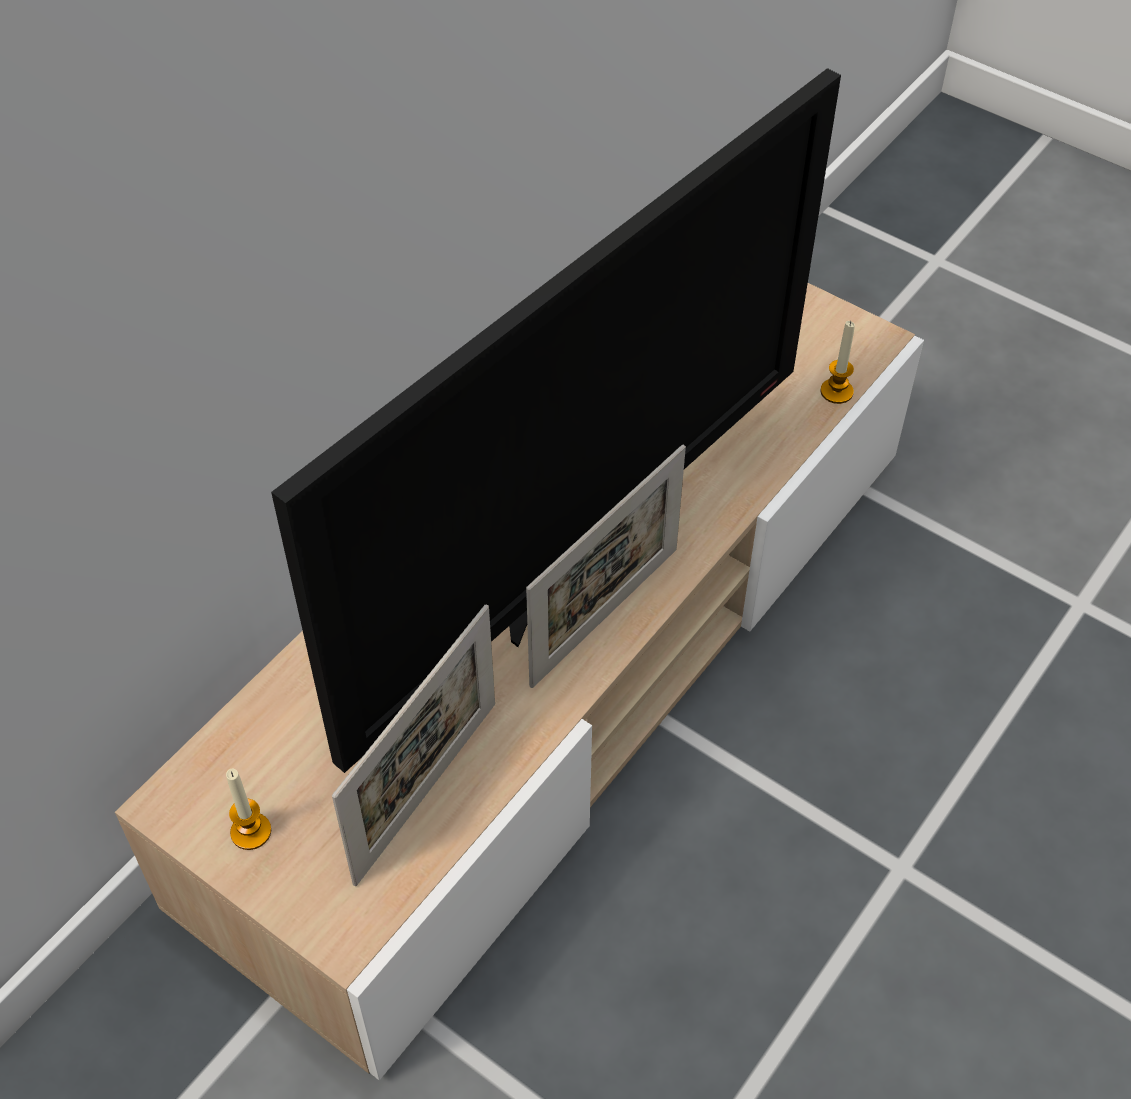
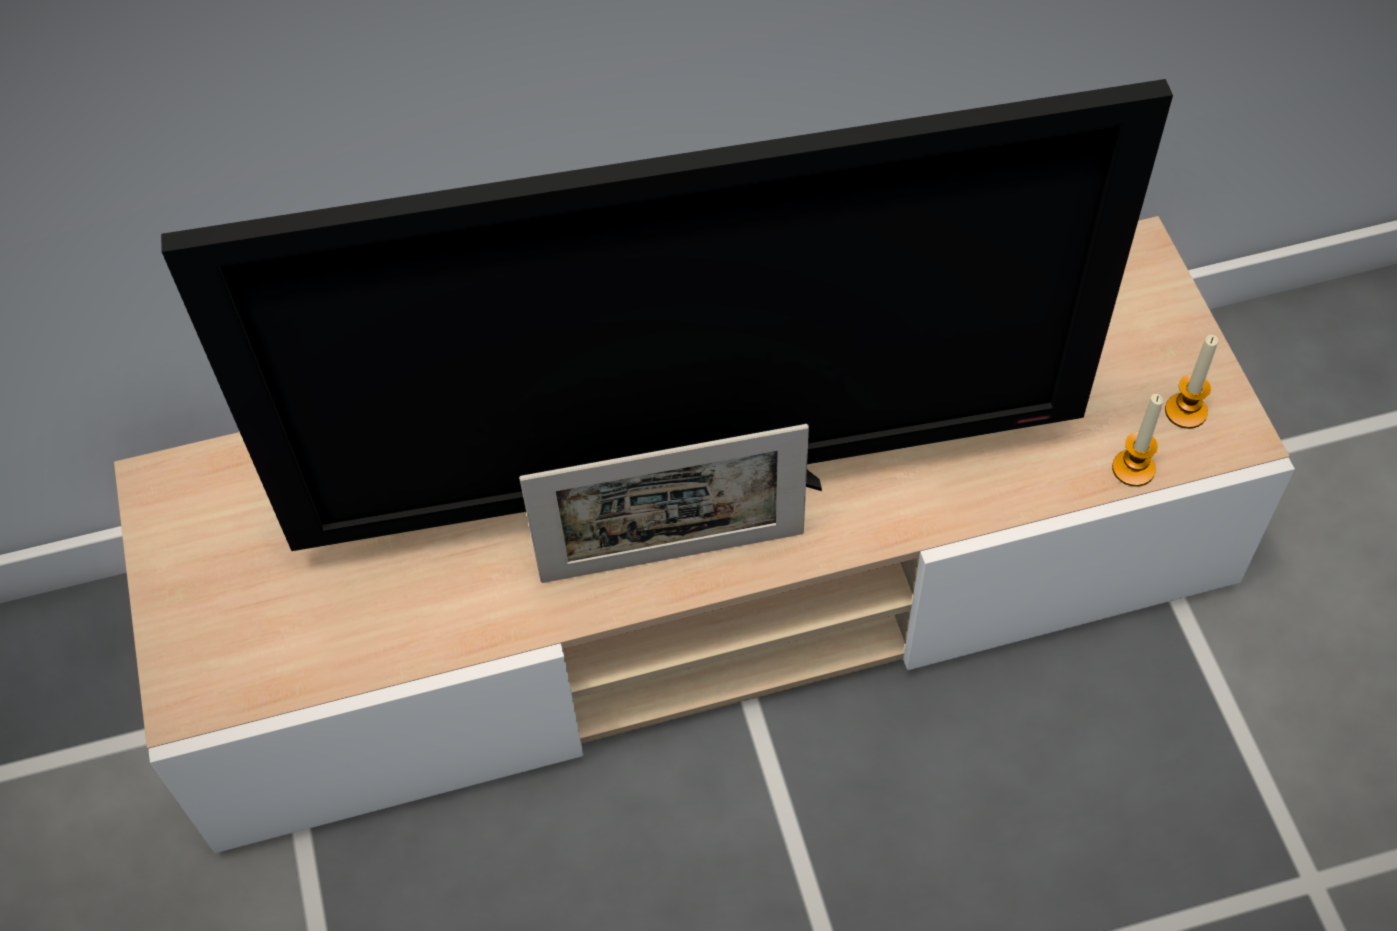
camera: 40 degrees right, 5 degrees up
candle [226,769,271,850] -> candle moved to [1165,335,1218,429]
picture frame [332,605,495,886] -> none

